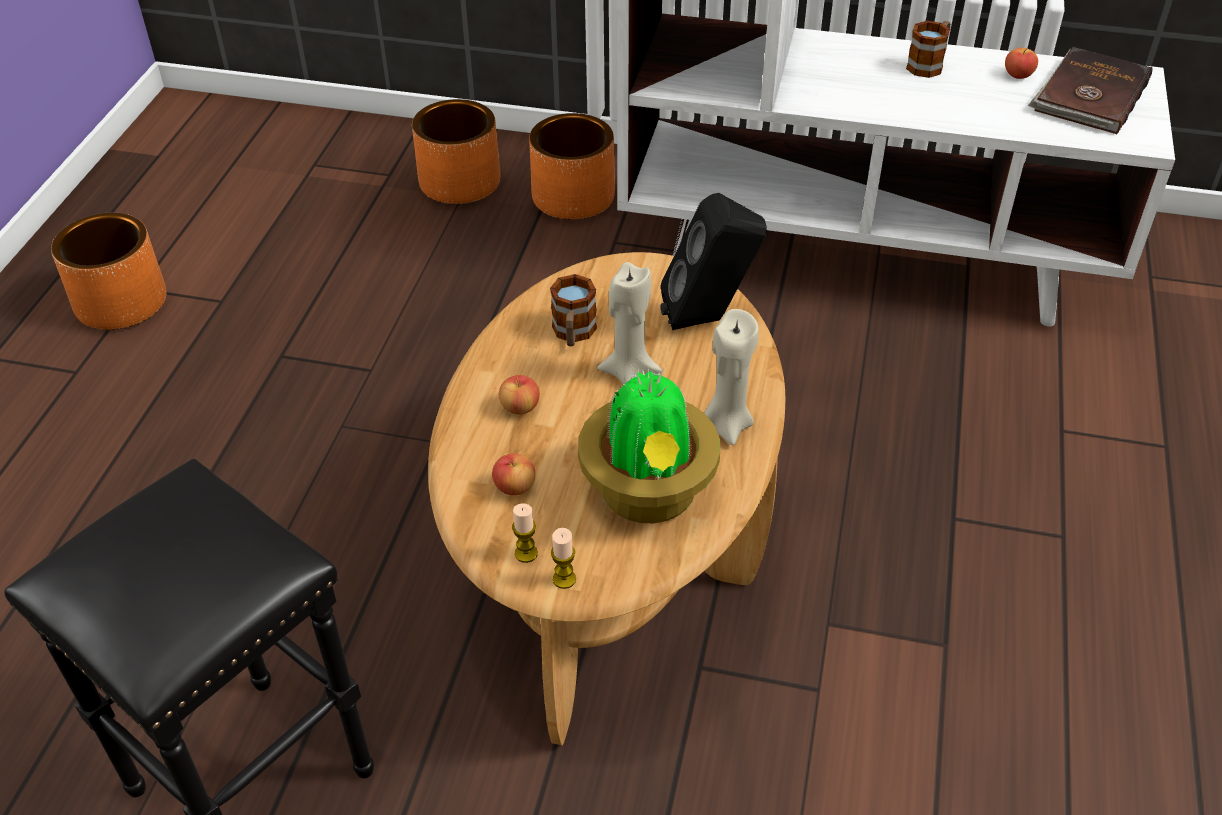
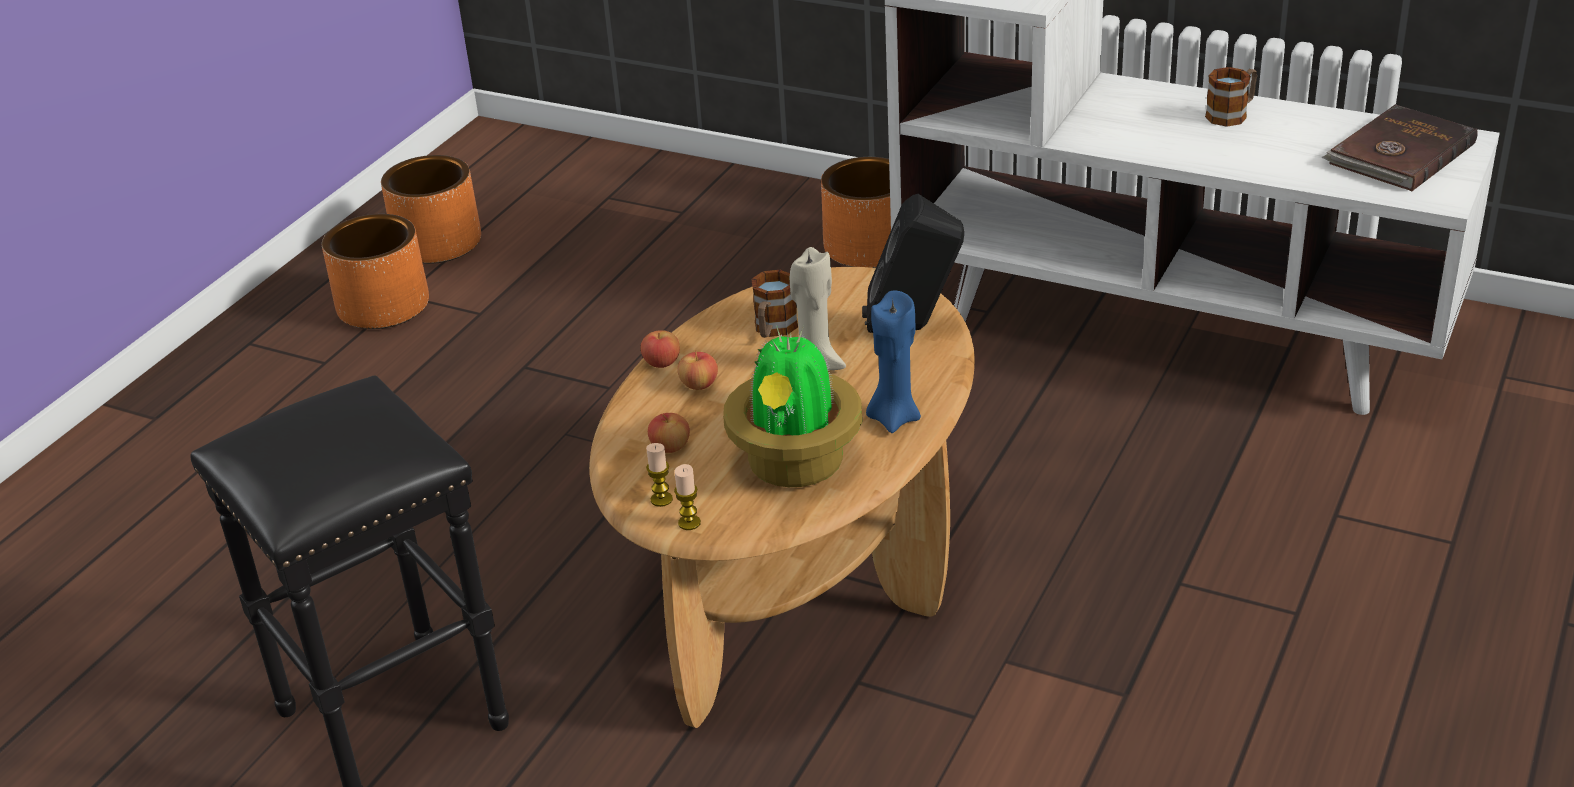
camera: 15 degrees right, 10 degrees down
orange planter [412,99,500,204] -> orange planter moved to [381,155,481,264]
beige candle [705,309,759,445] -> blue candle [866,290,921,433]
apple [1005,48,1038,79] -> apple moved to [641,330,680,368]

